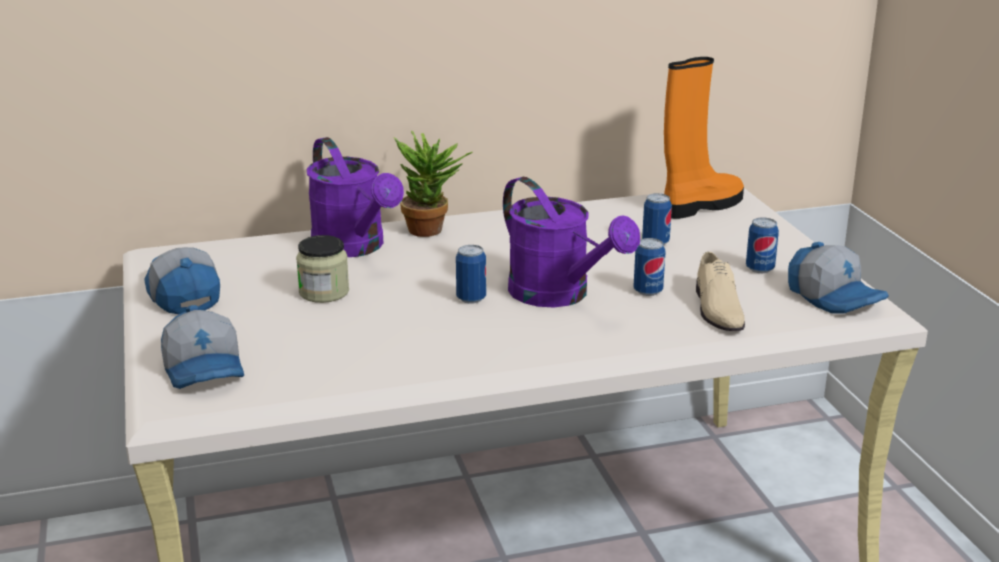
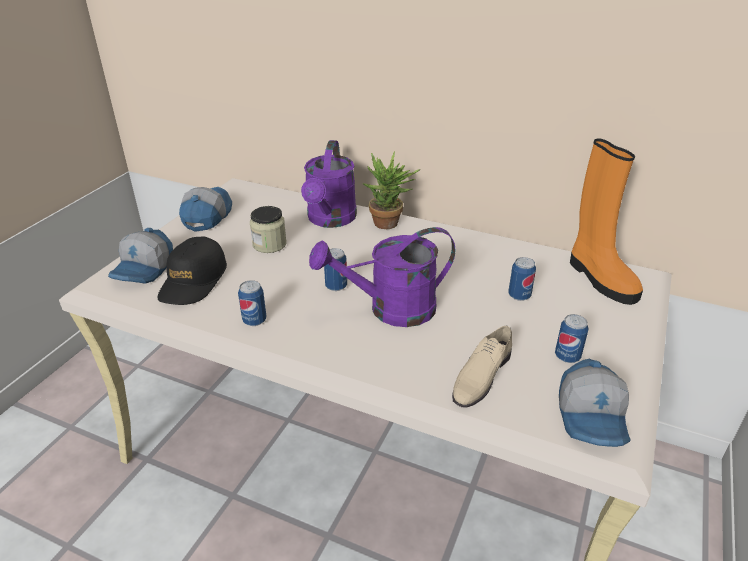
camera: 40 degrees right, 10 degrees up
purple watering can [503,177,640,308] -> purple watering can turned 75 degrees clockwise [309,227,455,327]
can [634,238,665,296] -> can moved to [238,280,267,326]
orange boot [664,57,744,219] -> orange boot turned 60 degrees clockwise [570,138,643,305]
none -> black cap [158,237,227,305]

